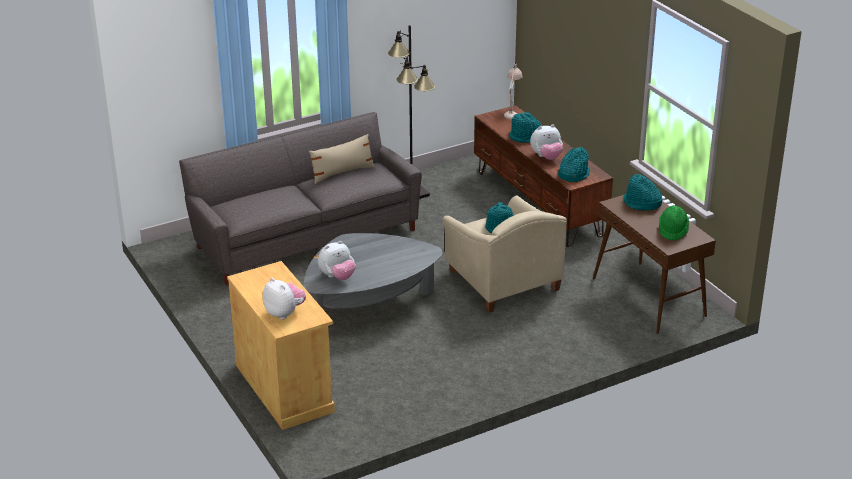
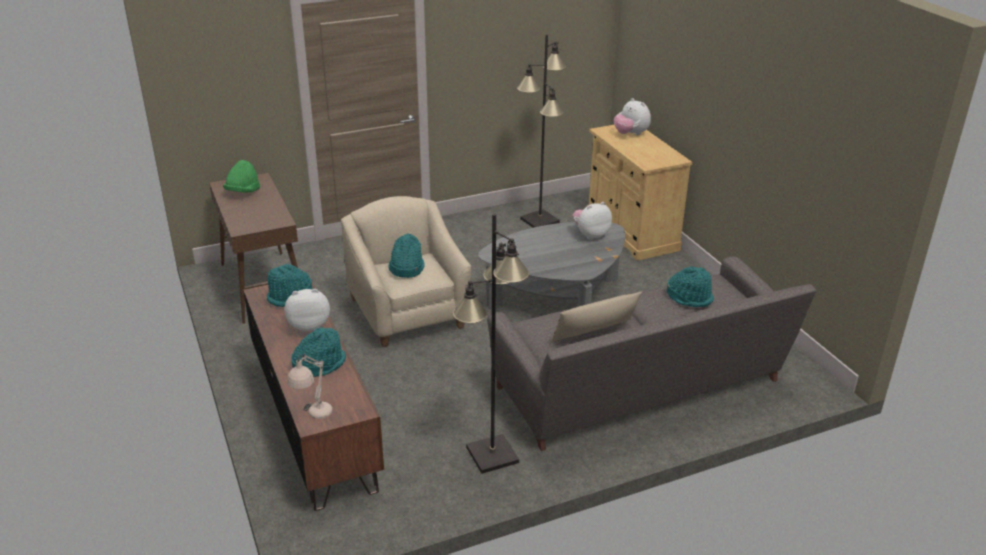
camera: 175 degrees left, 0 degrees up
turquoise hat [623,174,662,211] -> turquoise hat moved to [667,266,714,307]
none -> black floor lamp [517,34,566,228]

